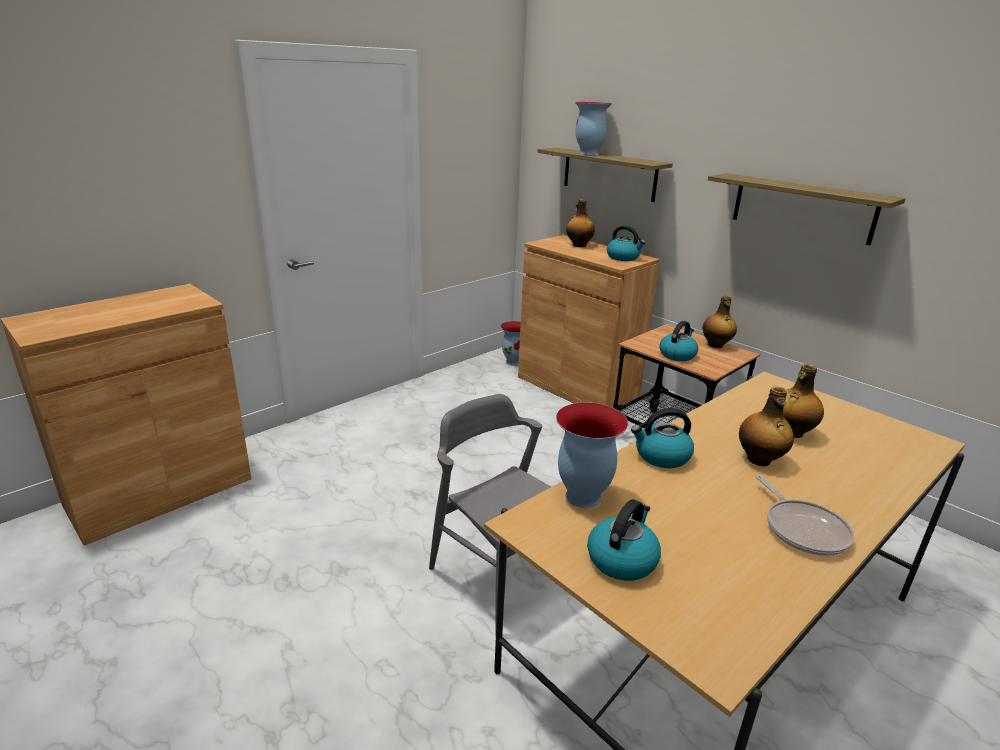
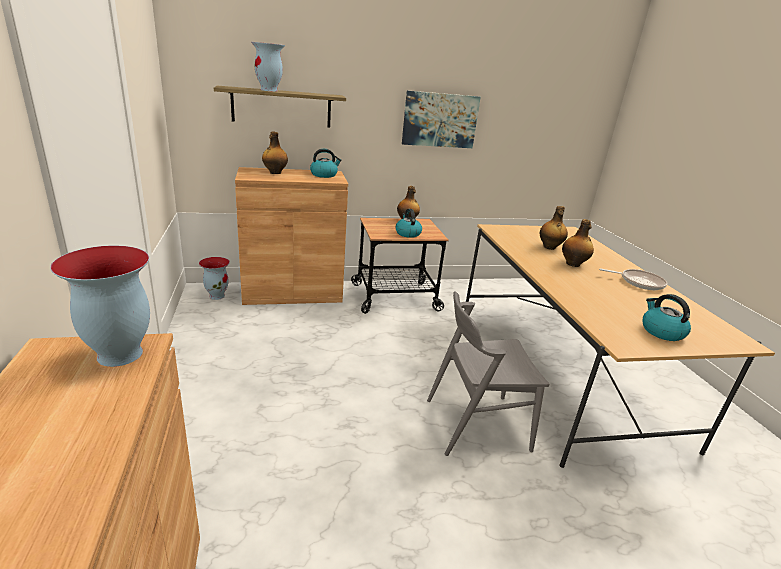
camera: 60 degrees left, 0 degrees up
vase [556,402,628,508] -> vase moved to [50,245,150,367]
kettle [631,408,694,468] -> none
shelf [708,173,906,245] -> picture [402,91,481,148]

